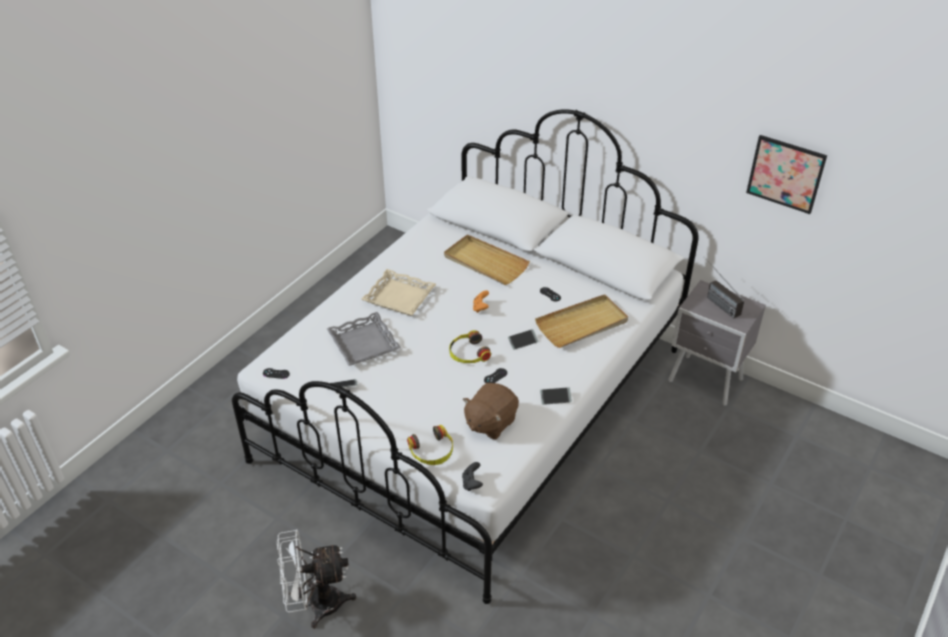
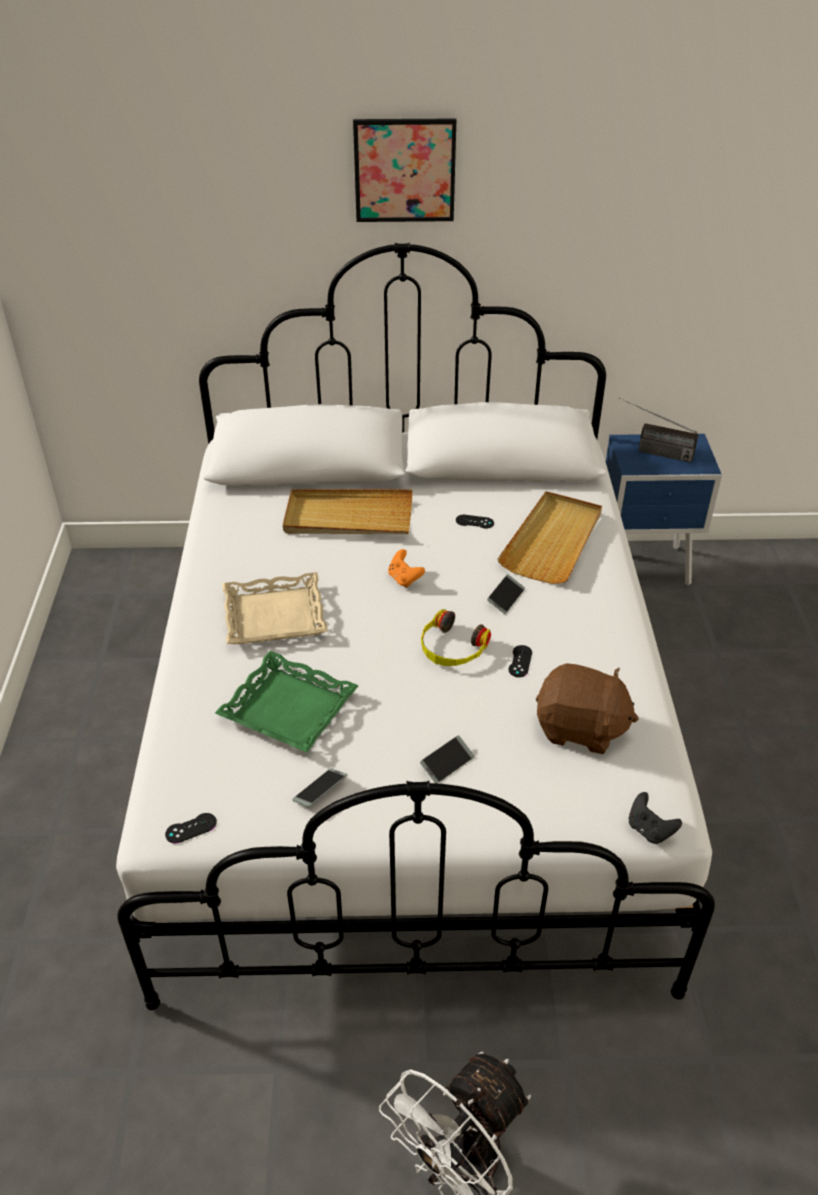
camera: 35 degrees left, 0 degrees up
grey tray [326,312,401,366] -> green tray [215,651,359,752]
headphones [407,425,453,465] -> none
brown plush toy [463,383,519,440] -> brown plush toy turned 75 degrees counterclockwise [536,663,639,754]
phone [540,387,572,405] -> phone moved to [420,735,474,783]
grey nightstand [668,280,766,406] -> blue nightstand [606,434,722,586]
picture [746,135,827,214] -> picture moved to [353,118,456,222]

